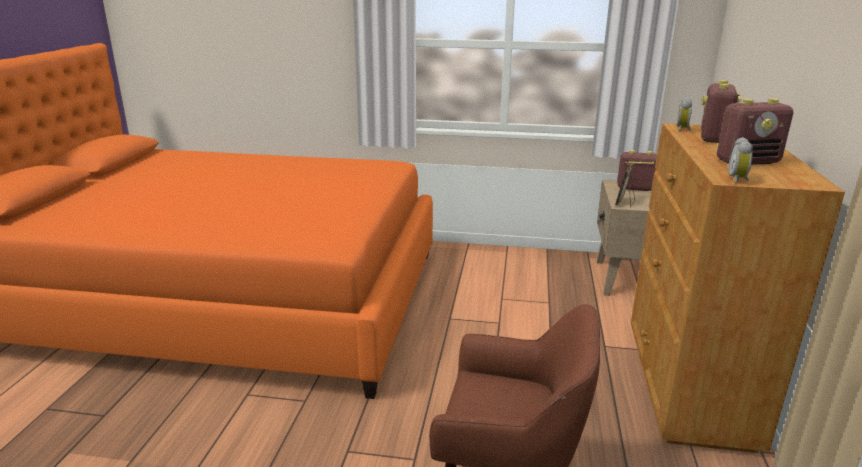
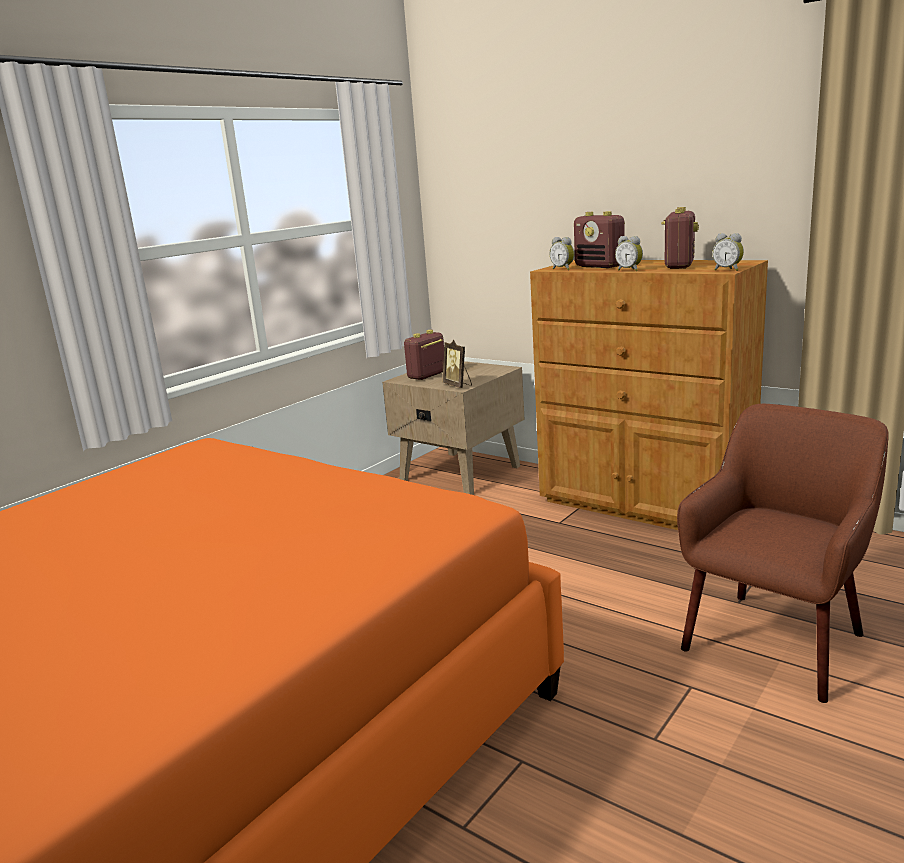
camera: 60 degrees left, 5 degrees down
none -> alarm clock [615,236,643,271]

